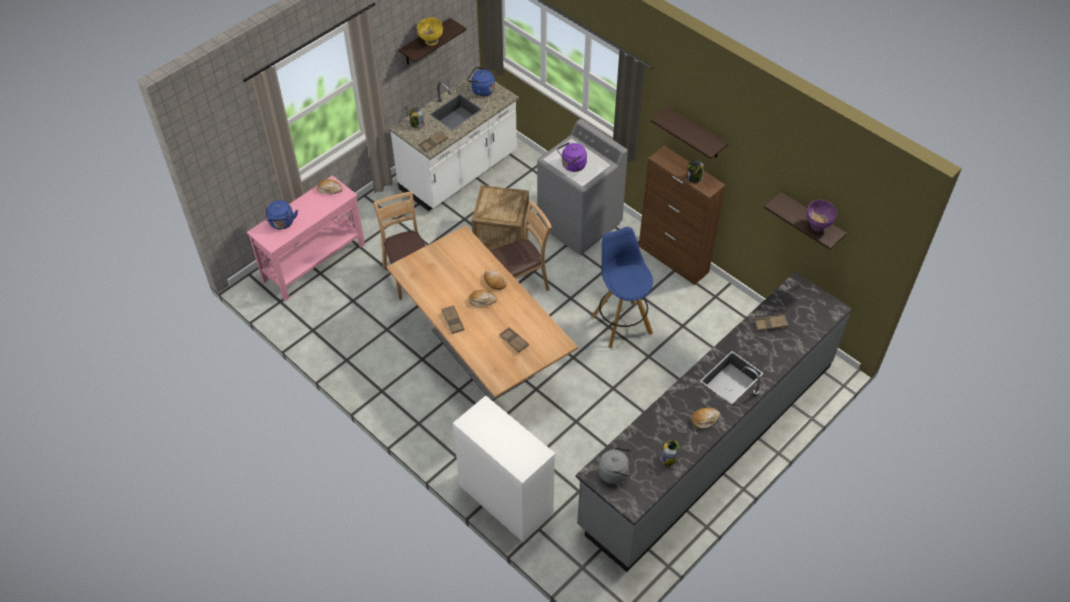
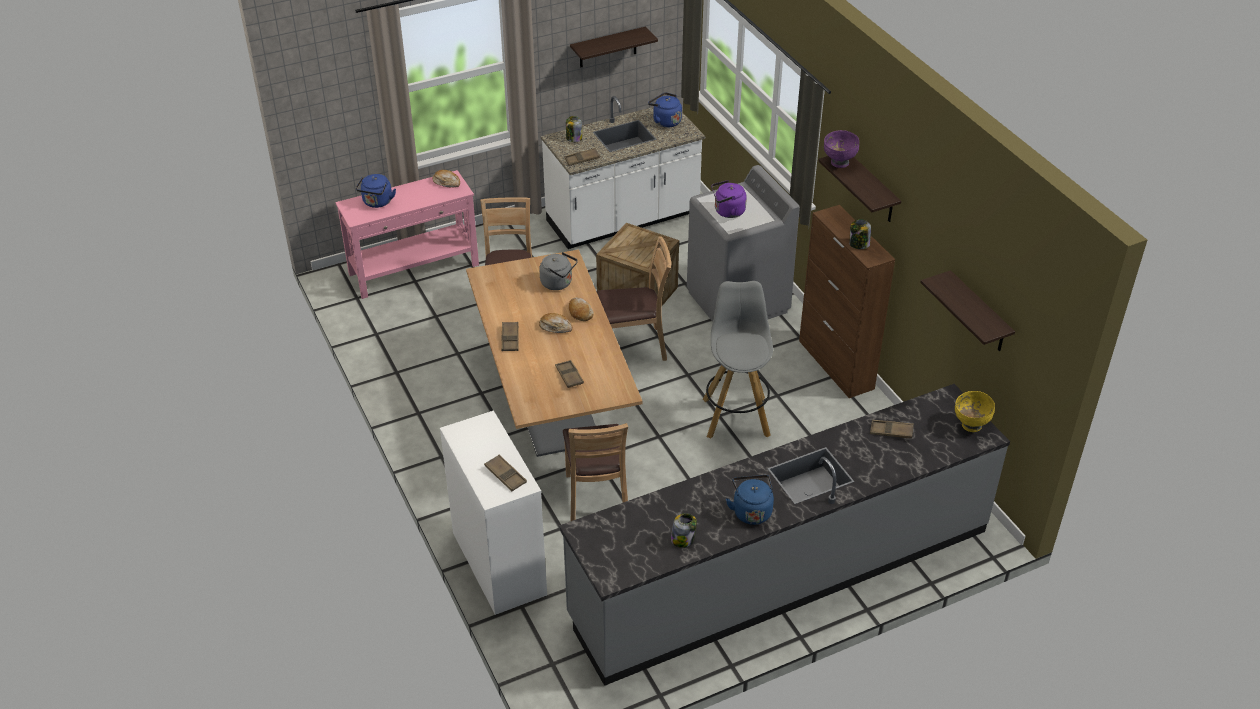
camera: 20 degrees right, 10 degrees down
yellow bowl [417,18,443,46] -> yellow bowl moved to [955,391,995,432]
blue stool [591,227,653,348] -> grey stool [703,281,773,438]
grey kettle [598,444,633,484] -> grey kettle moved to [539,252,578,290]
bread [691,408,720,429] -> blue kettle [726,475,774,525]
purple bowl [806,200,837,232] -> purple bowl moved to [824,130,859,168]
none -> brown tray [484,455,527,492]
none -> brown chair [563,423,628,521]

